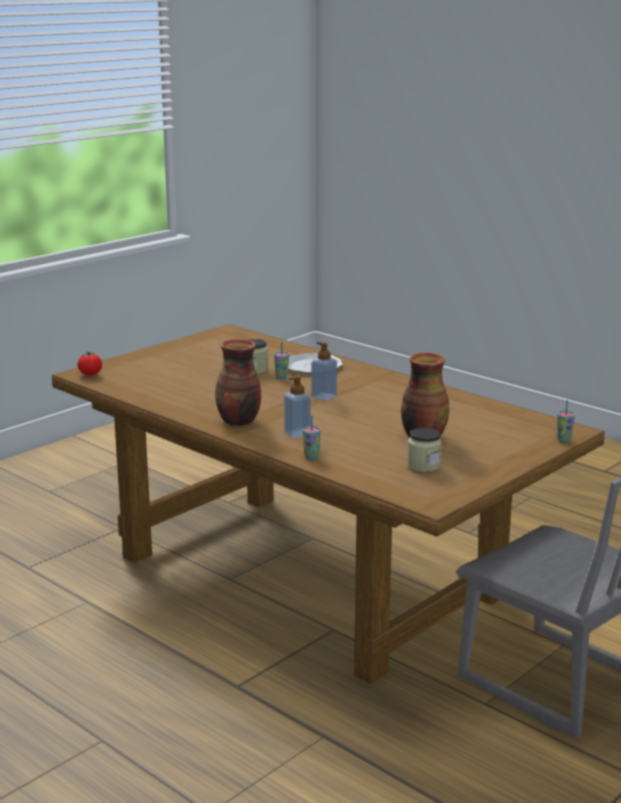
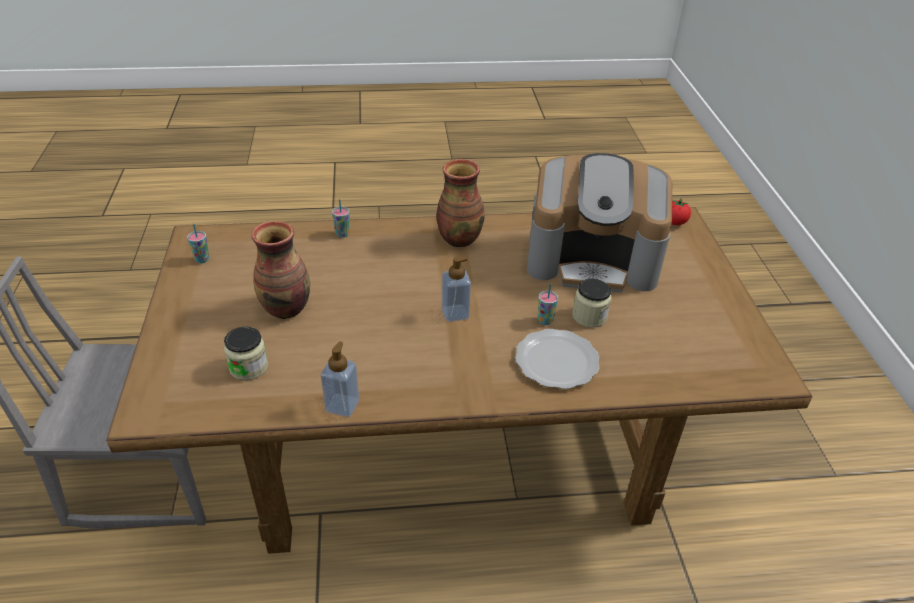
camera: 130 degrees right, 20 degrees up
soap dispenser [284,375,311,439] -> soap dispenser moved to [321,341,359,417]
jar [407,428,442,472] -> jar moved to [224,327,268,380]
cup [557,400,575,442] -> cup moved to [187,223,209,263]
none -> coffee machine [527,153,672,293]

